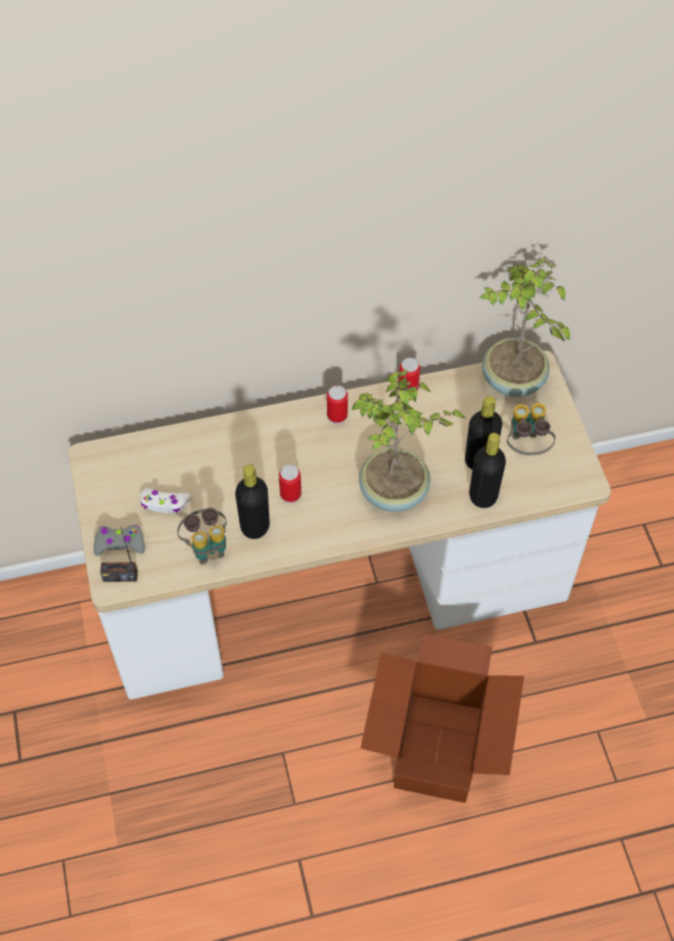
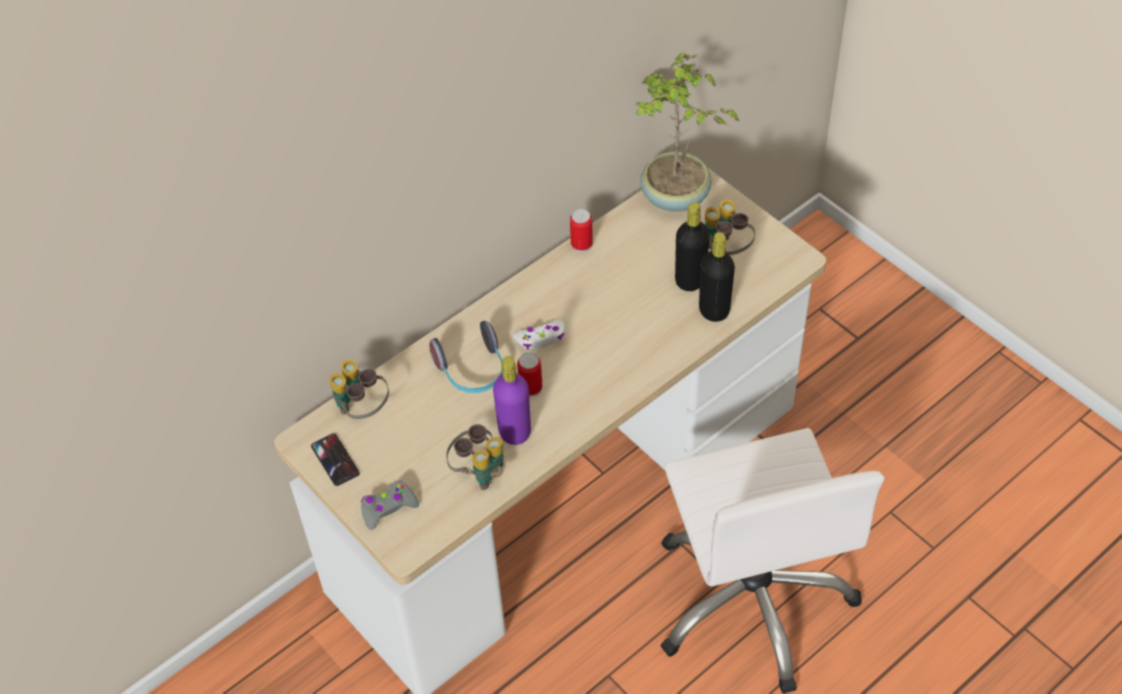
camera: 25 degrees left, 5 degrees down
radio [100,528,138,582] -> none
white game controller [140,488,191,513] -> white game controller moved to [512,320,565,349]
black bottle [235,464,270,539] -> purple bottle [493,356,531,445]
can [327,386,348,424] -> none
potted plant [350,370,465,512] -> none
cardboard box [361,634,524,803] -> white office chair [661,428,885,694]
none -> phone [311,433,360,486]
none -> binoculars [329,360,389,419]
none -> headphones [429,321,502,393]

